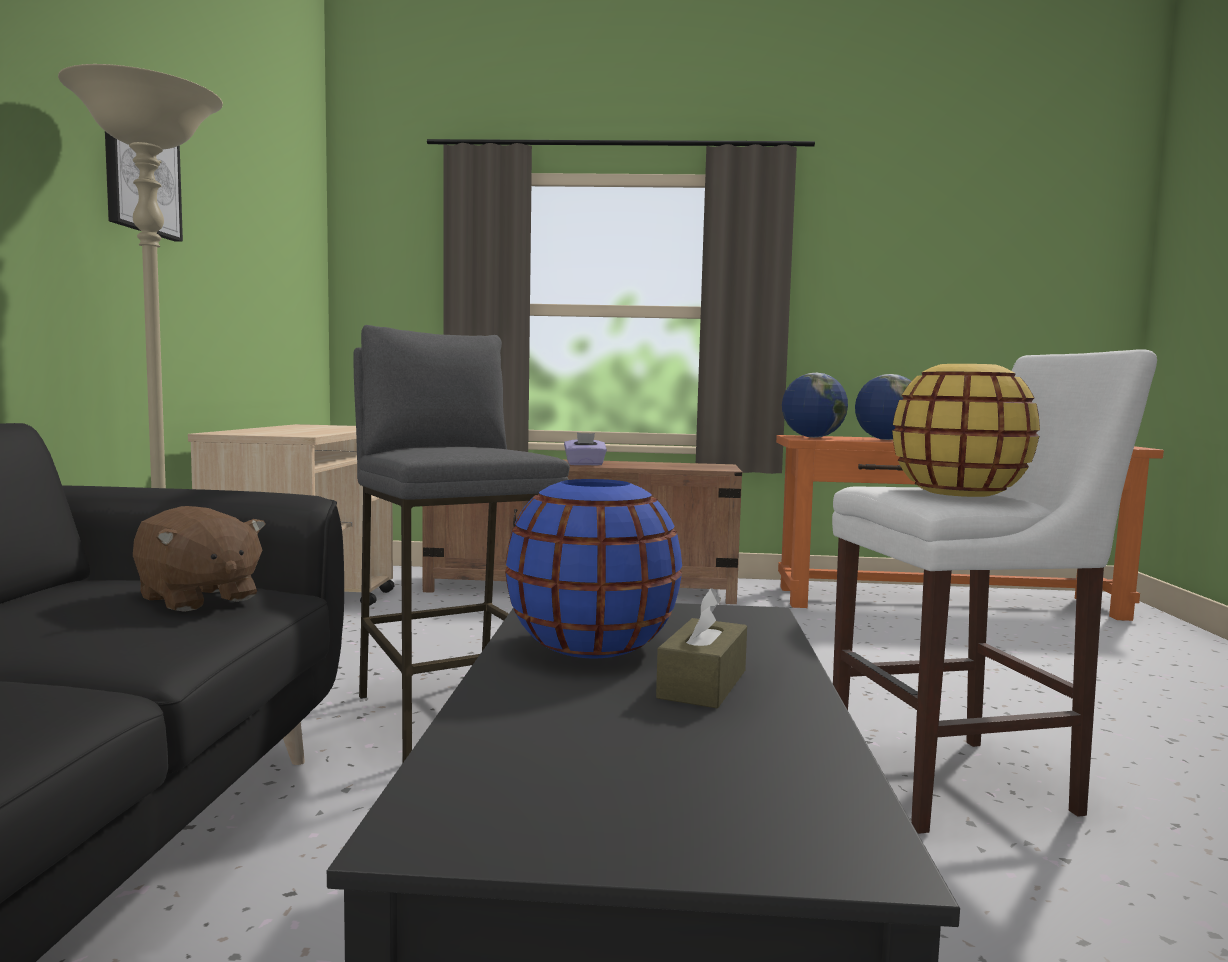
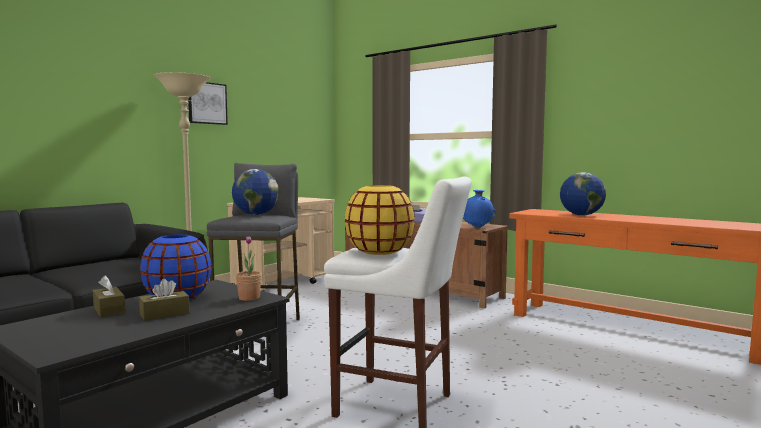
camera: 35 degrees right, 0 degrees up
brown plush toy [133,506,266,612] -> none
globe [782,373,848,438] -> globe moved to [232,169,279,215]
none -> brown tissue box [93,275,125,317]
none -> potted plant [236,236,262,301]
none -> blue vase [463,190,496,228]

